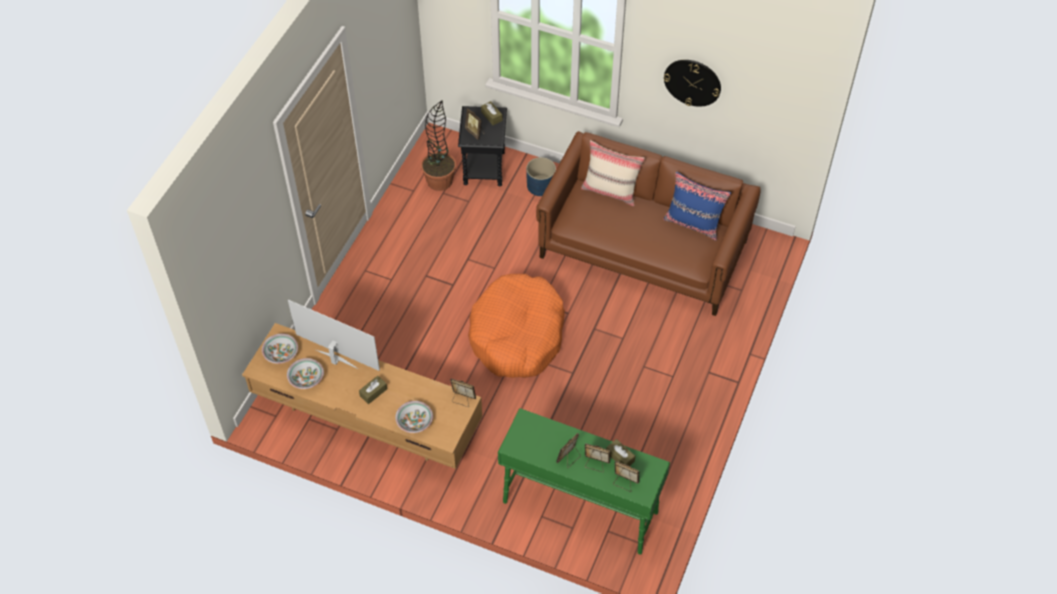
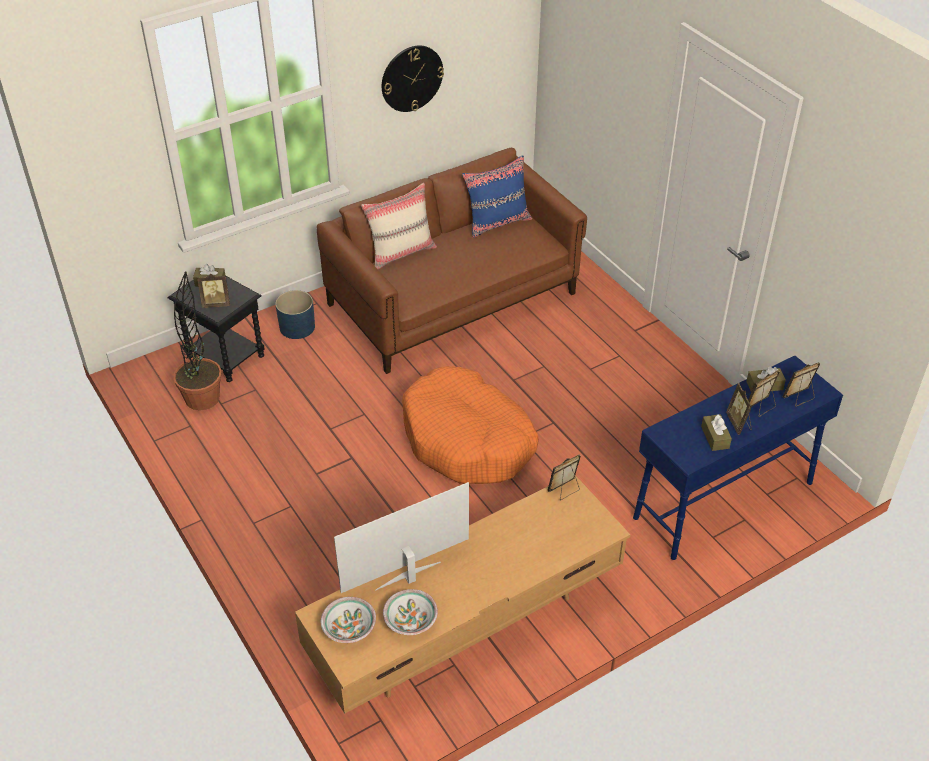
camera: 55 degrees left, 10 degrees down
brown tissue box [359,376,387,404] -> brown tissue box moved to [701,414,732,451]
bowl [395,401,433,433] -> none
green console table [498,408,670,555] -> blue console table [633,355,843,560]

